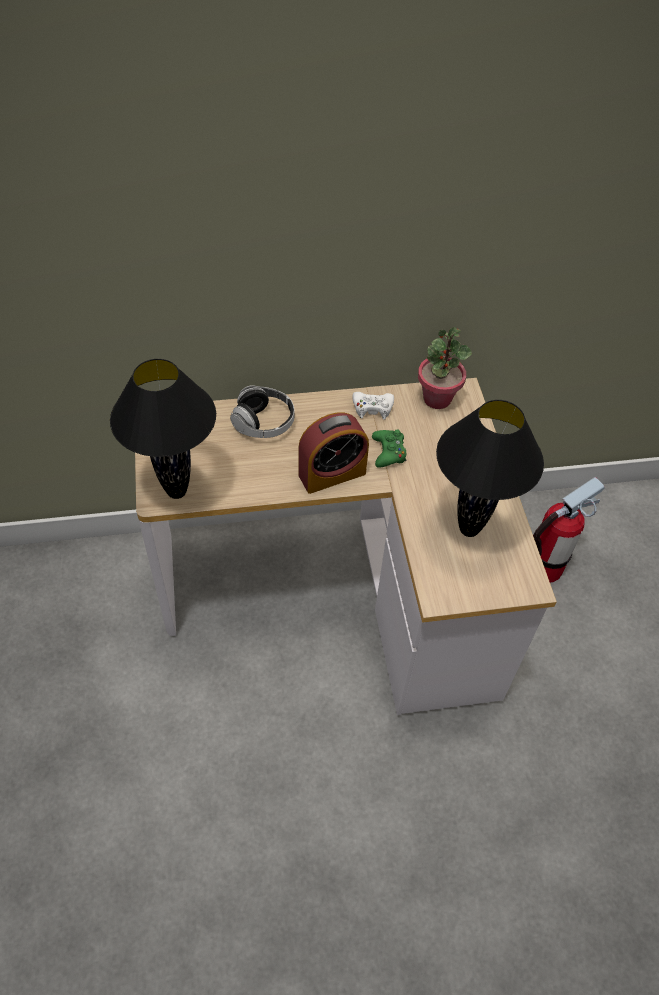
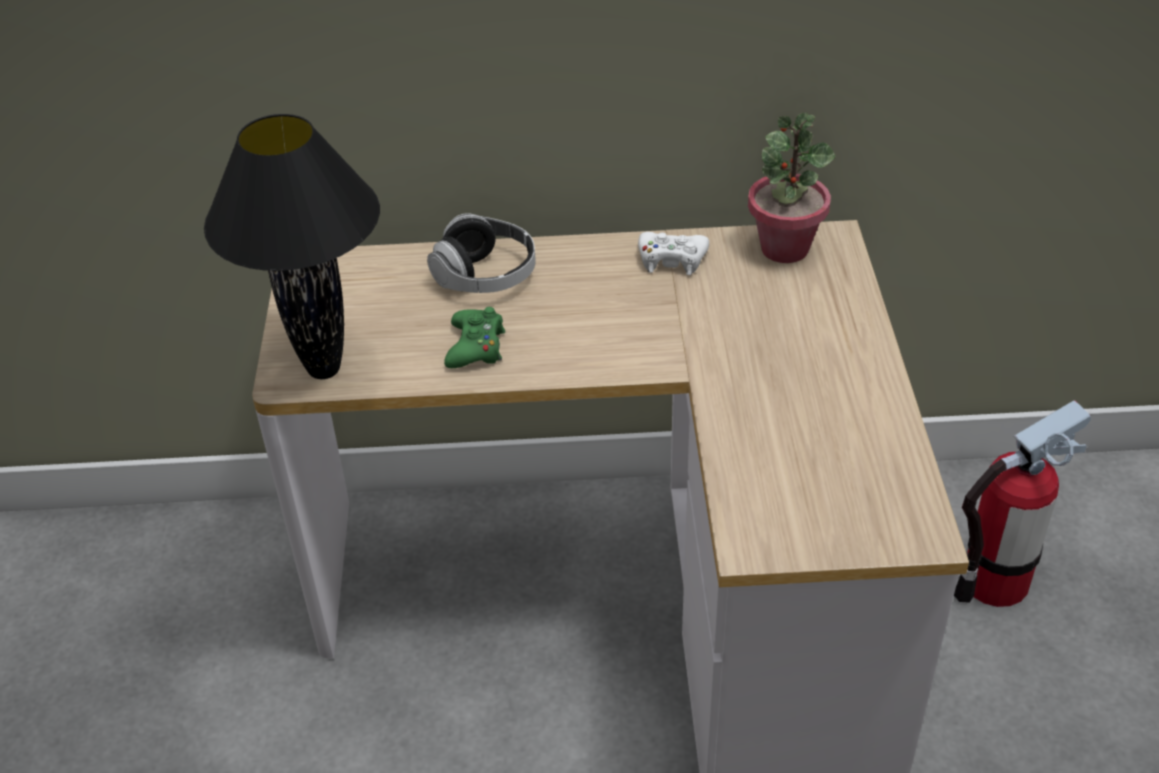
camera: 10 degrees right, 10 degrees down
alarm clock [298,413,369,494] -> none
green game controller [372,429,406,468] -> green game controller moved to [444,307,505,368]
black table lamp [436,400,544,537] -> none

